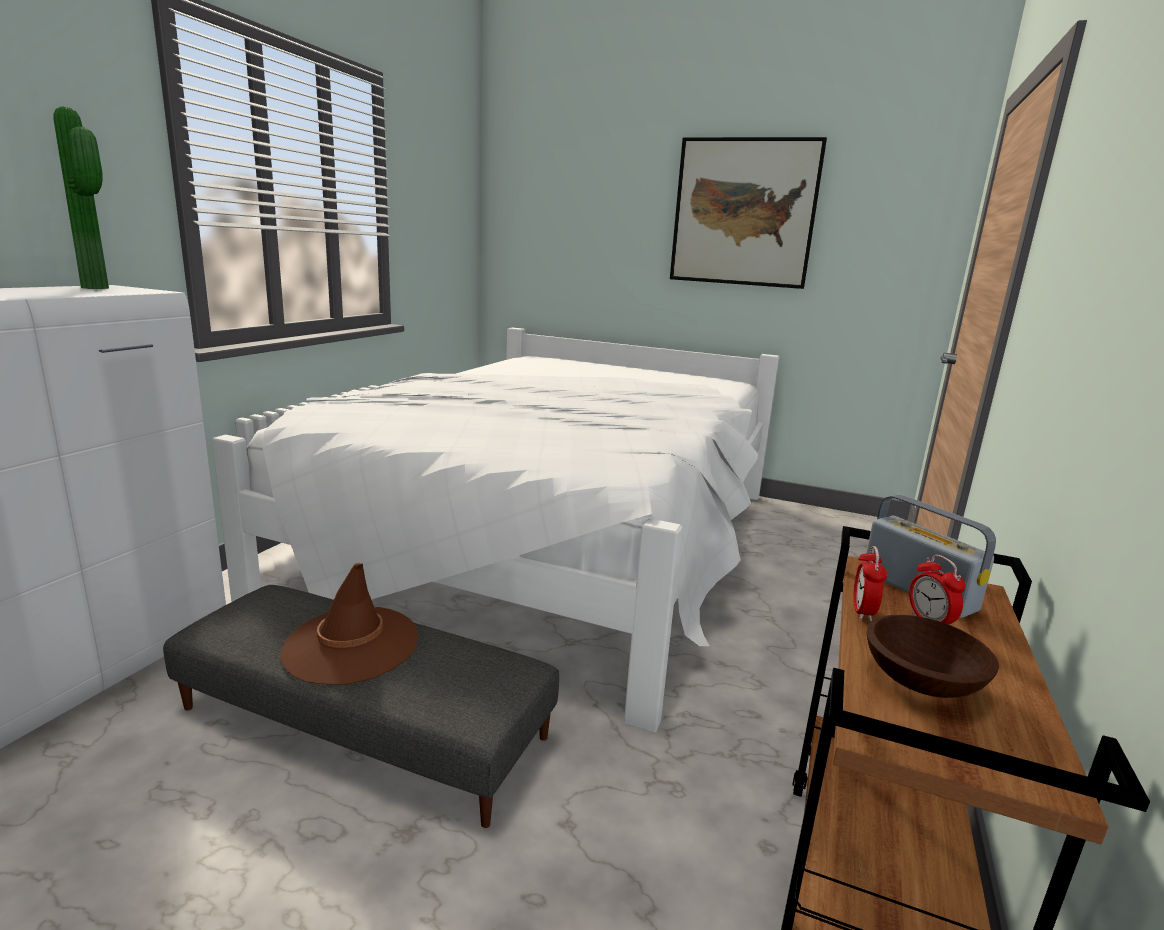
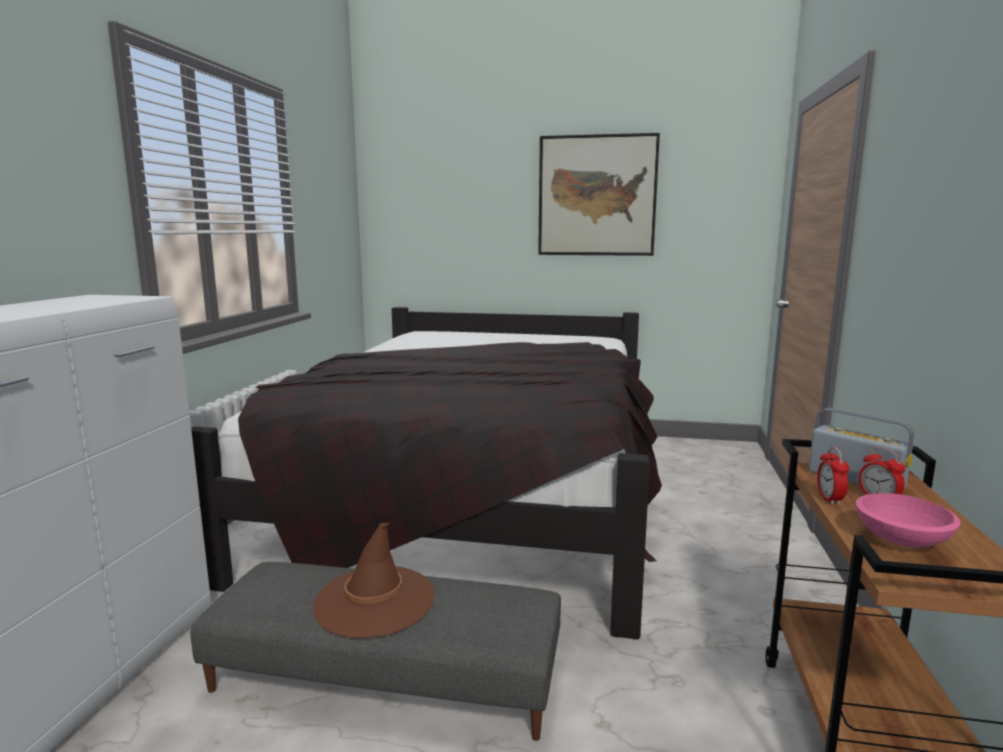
camera: 10 degrees left, 5 degrees down
potted plant [53,107,109,289] -> none
white bed [212,327,780,733] -> black bed [191,307,662,639]
brown bowl [866,615,999,698] -> pink bowl [856,493,960,547]

